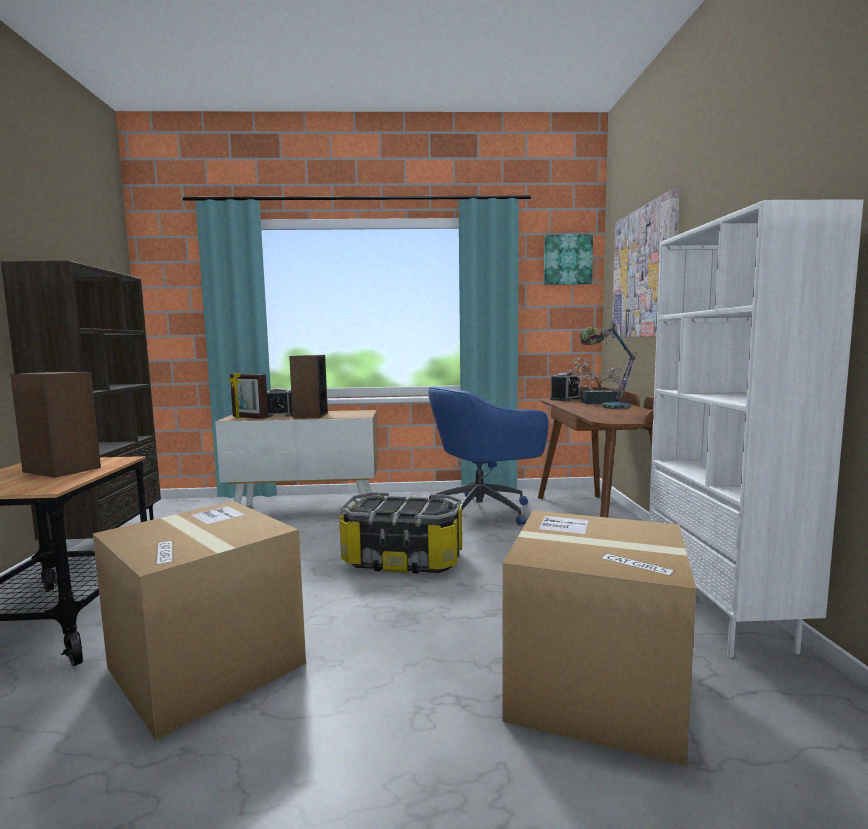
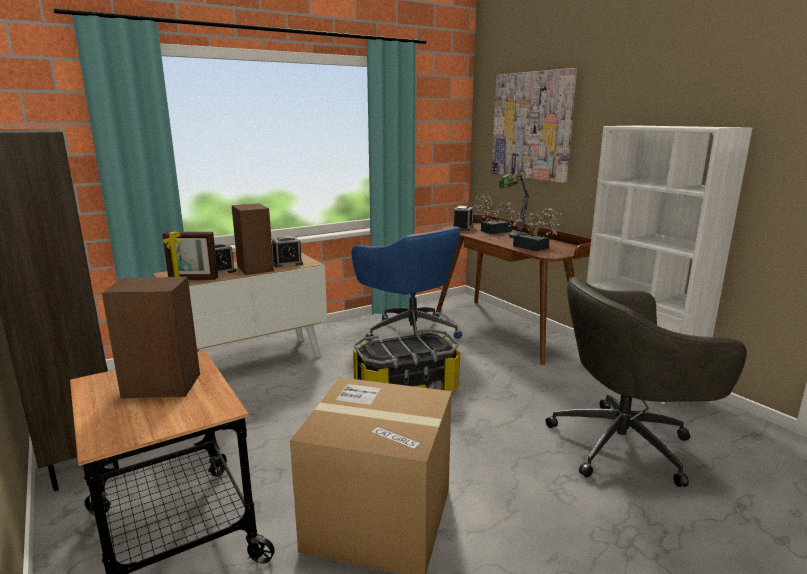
camera: 30 degrees left, 10 degrees up
blue office chair [428,386,549,525] -> blue office chair turned 75 degrees counterclockwise [352,226,462,341]
cardboard box [502,510,696,766] -> grey office chair [546,277,747,487]
picture [544,234,593,285] -> none
none -> alarm clock [272,236,303,267]
none -> potted plant [508,208,562,251]

